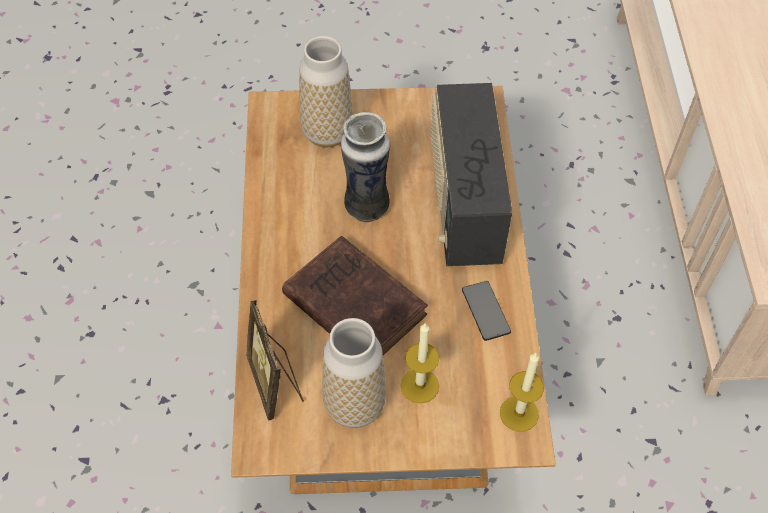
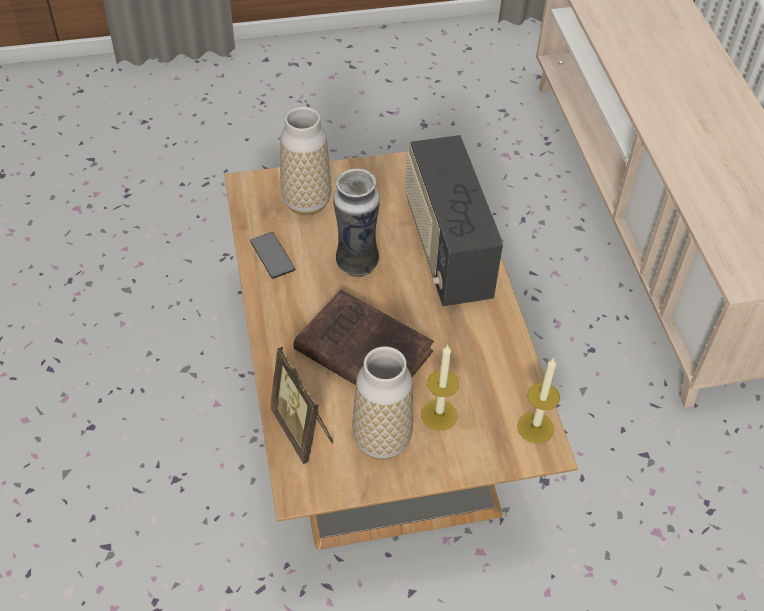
camera: 10 degrees left, 5 degrees down
phone [462,281,511,341] -> phone moved to [250,232,295,279]

